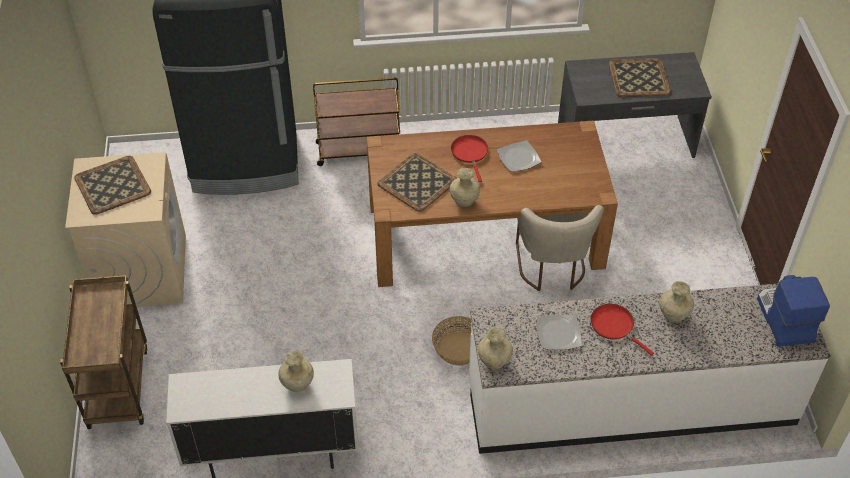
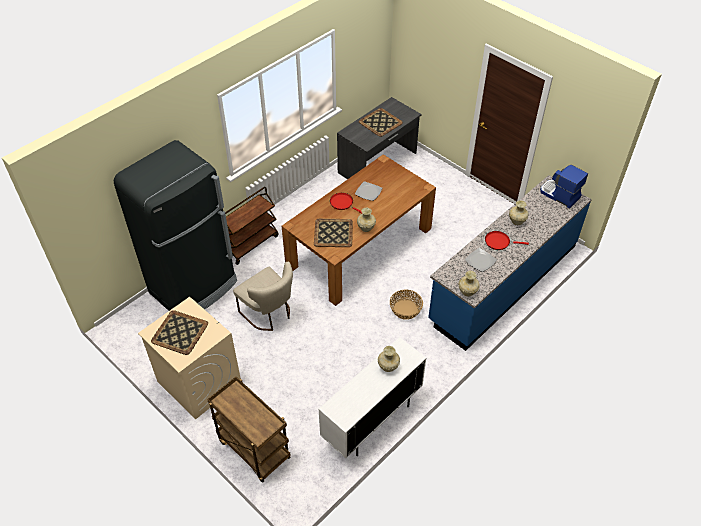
camera: 40 degrees left, 0 degrees up
white counter [469,284,831,454] -> blue counter [428,175,592,351]
beige chair [516,205,604,291] -> beige chair moved to [233,262,293,331]

